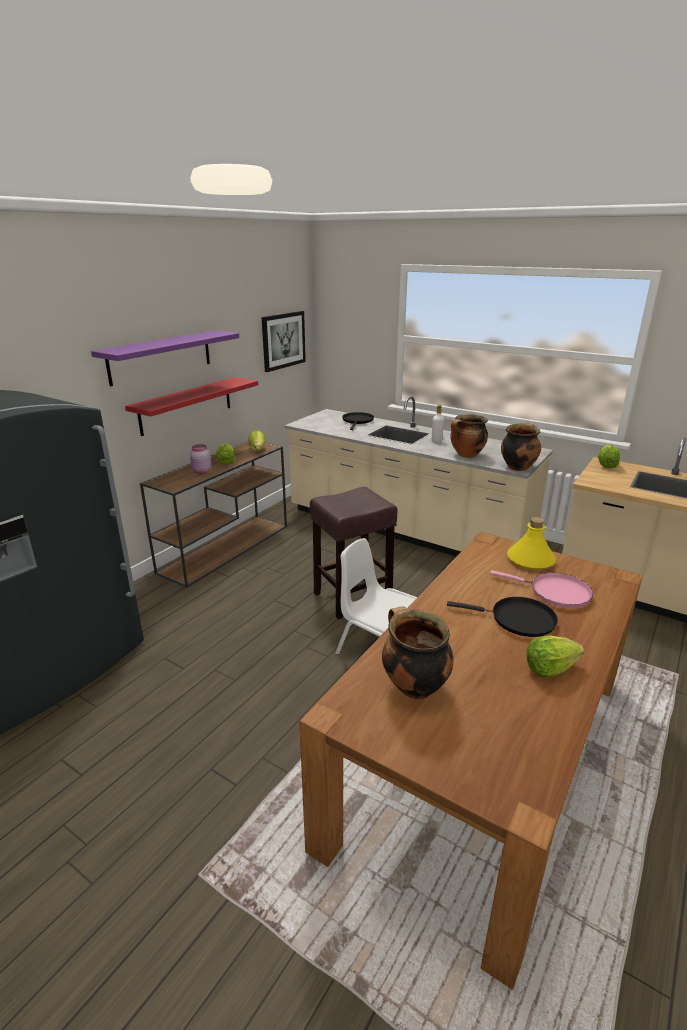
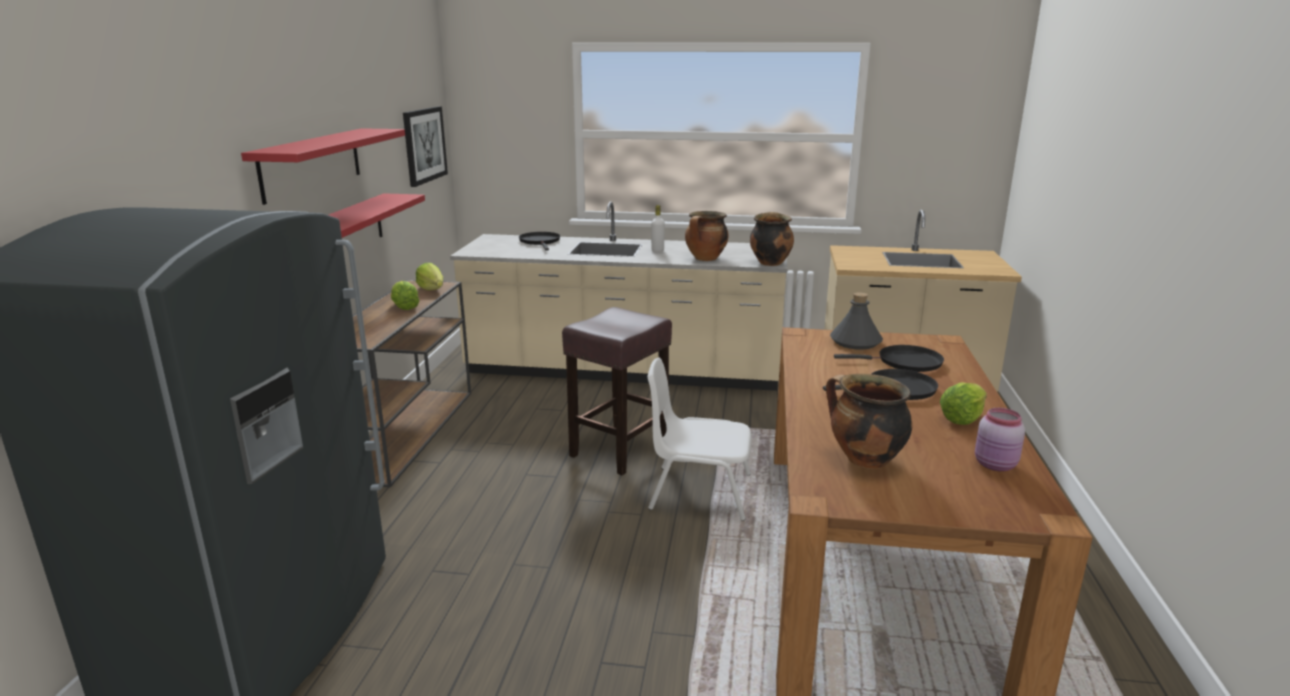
camera: 25 degrees left, 5 degrees down
purple shelf [91,330,239,386] -> red shelf [241,128,405,205]
pink jar [190,444,212,474] -> pink jar moved to [975,408,1025,471]
pink frying pan [490,570,593,608] -> black frying pan [834,345,944,372]
yellow bottle [507,517,556,570] -> grey bottle [830,292,883,350]
lettuce [598,445,620,468] -> none

